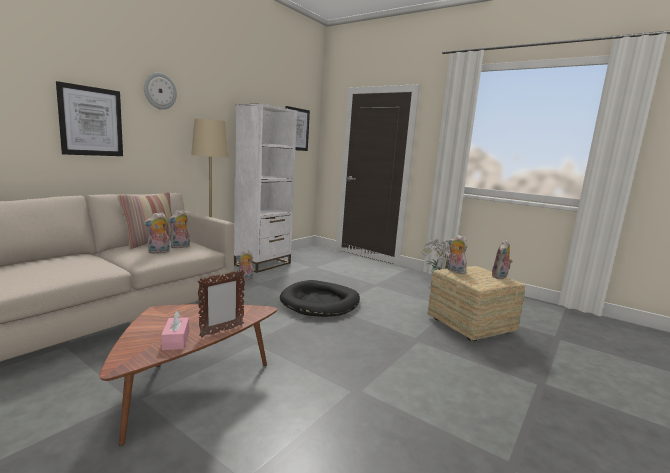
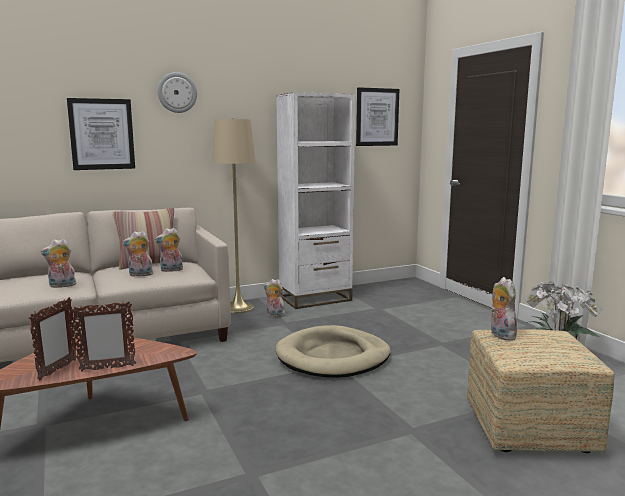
camera: 30 degrees right, 0 degrees up
pink tissue box [161,310,189,350] -> picture frame [29,297,77,380]
black dog bed [280,280,360,317] -> beige dog bed [276,325,391,378]
plush toy [492,239,513,279] -> plush toy moved to [41,239,78,288]

